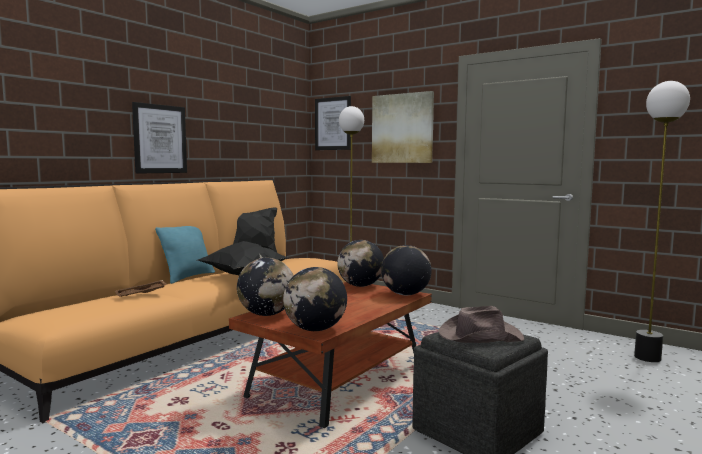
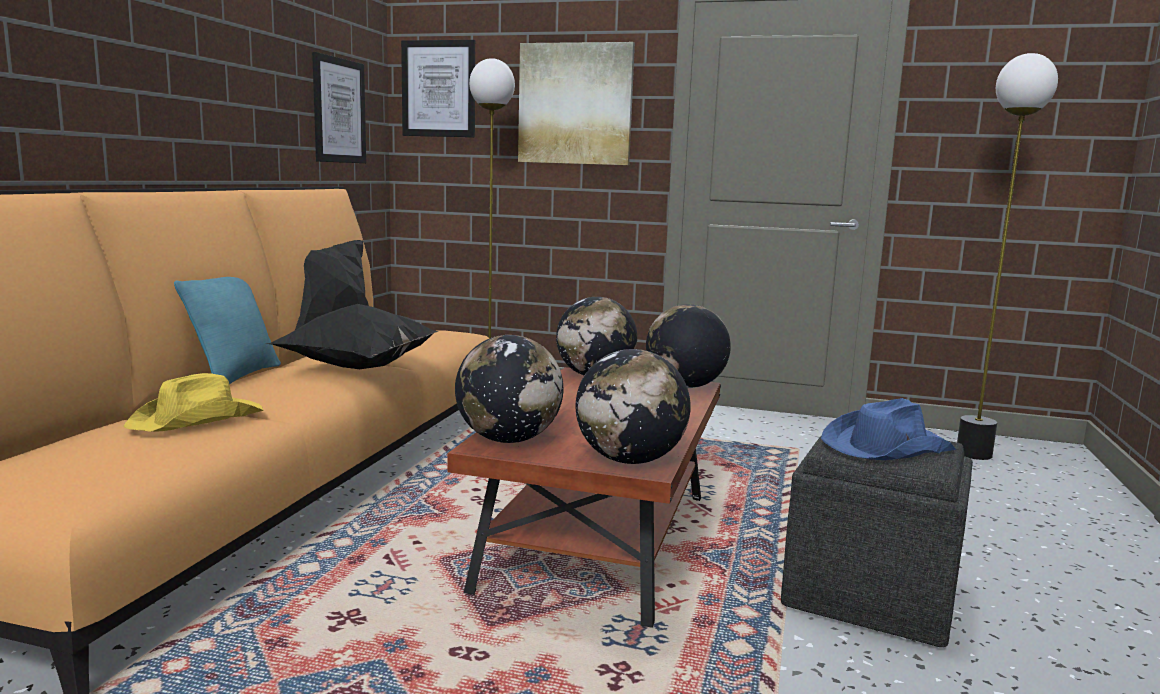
camera: 20 degrees left, 5 degrees up
brown tray [115,280,168,297] -> yellow hat [124,373,264,432]
picture [132,102,187,174] -> picture moved to [312,52,366,163]
brown hat [438,306,524,343] -> blue hat [821,398,956,460]

